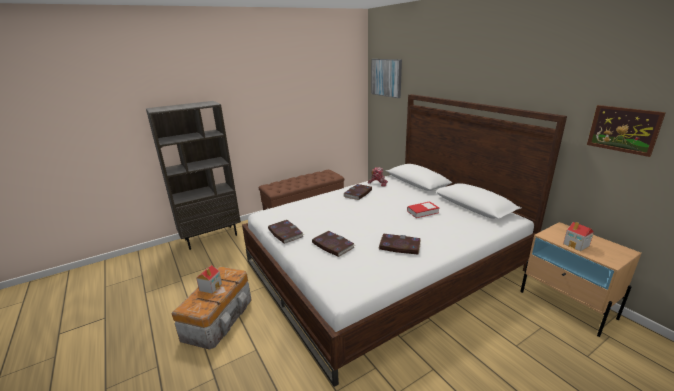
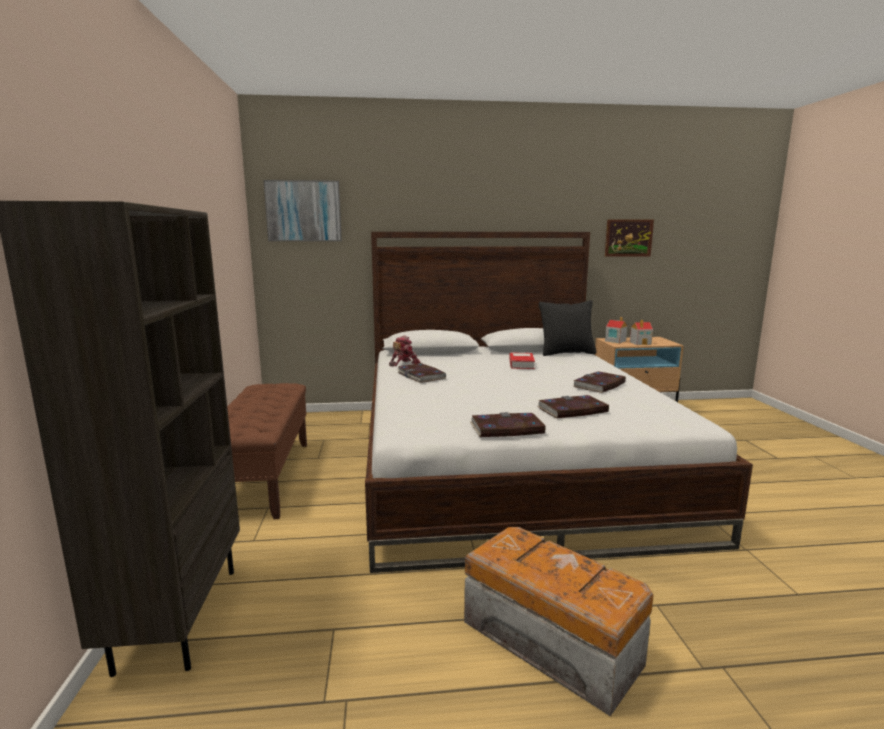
camera: 65 degrees left, 10 degrees down
toy house [196,265,222,294] -> toy house moved to [605,317,627,343]
none -> black pillow [539,300,597,356]

